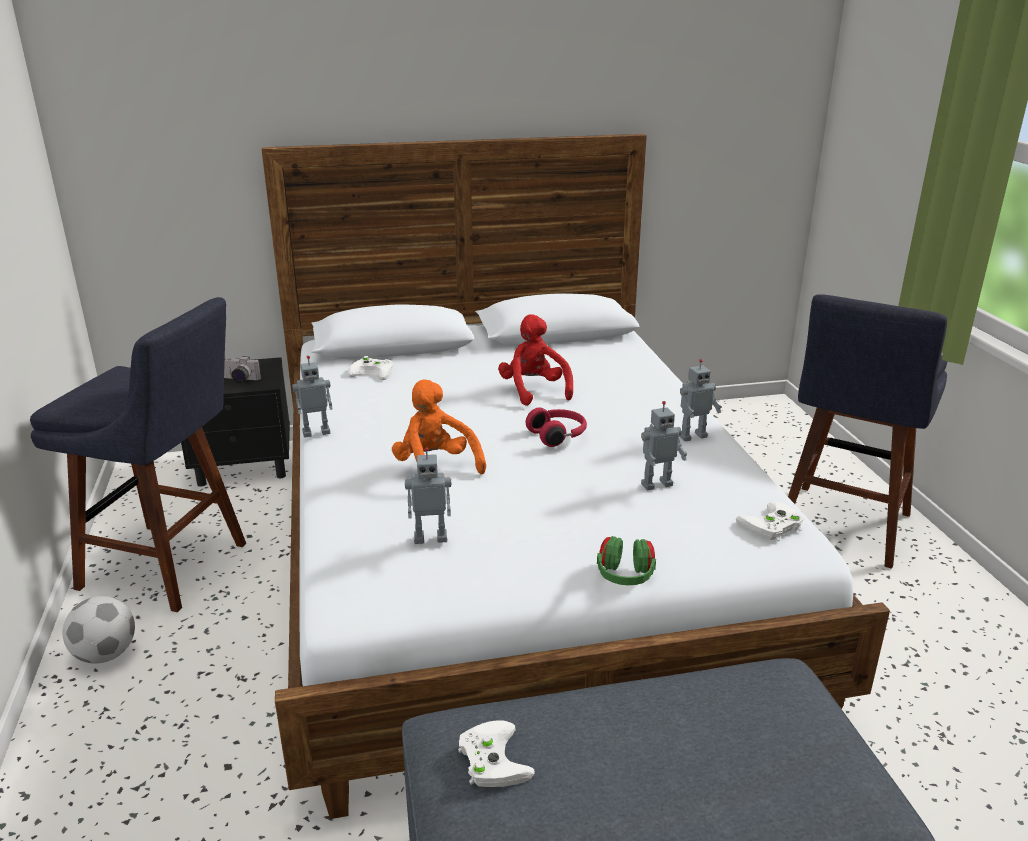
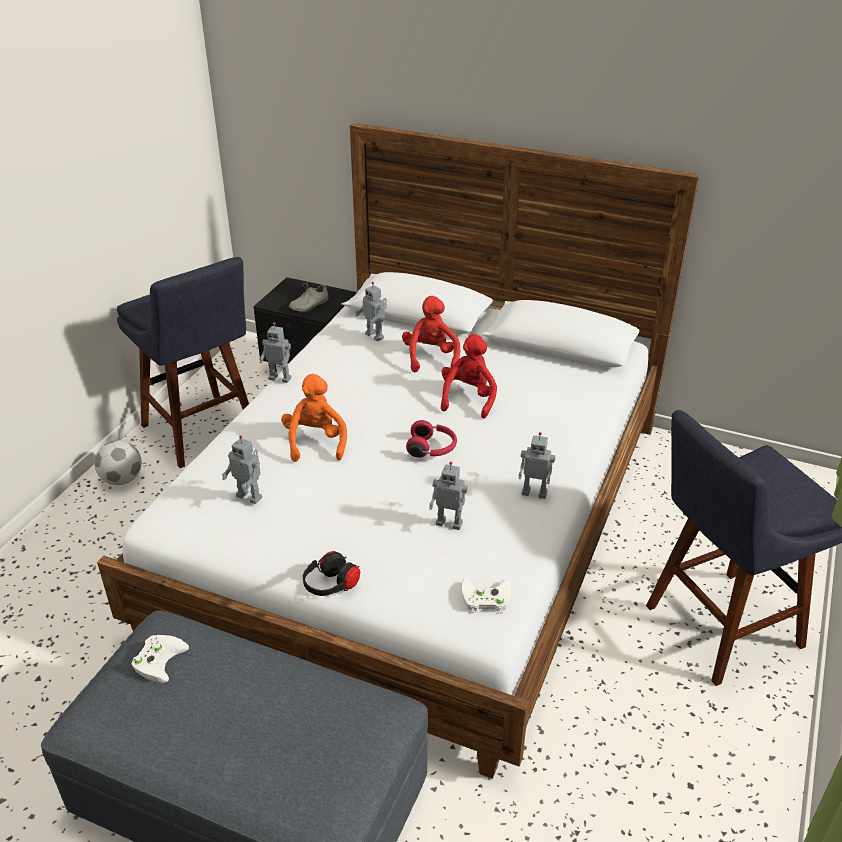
camera: 35 degrees right, 10 degrees up
camera [224,356,261,383] -> grey shoe [289,283,329,312]
white game controller [348,356,393,380] -> toy robot [355,282,387,341]
green headphones [597,536,656,585] -> black headphones [303,551,360,596]
none -> red plush toy [402,296,460,372]

